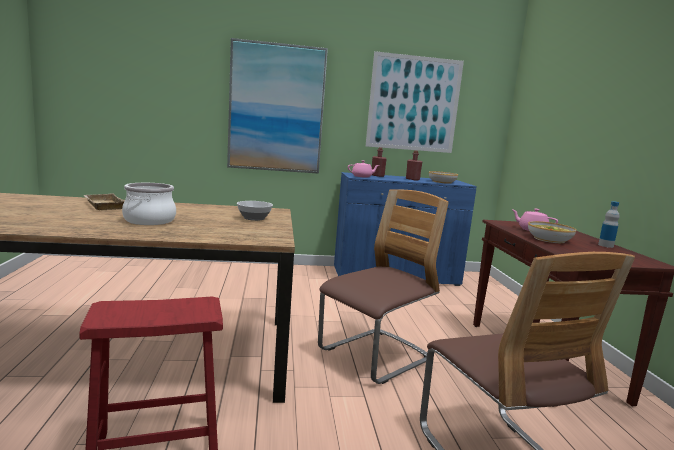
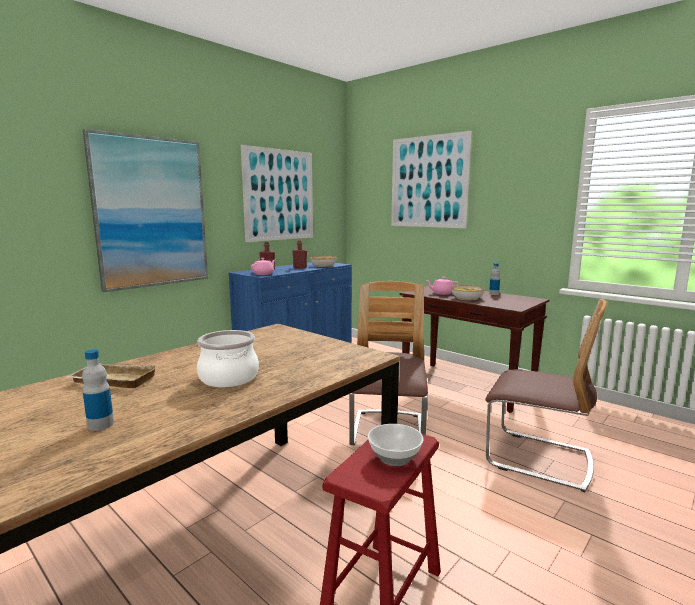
camera: 40 degrees left, 0 degrees up
bowl [237,201,273,221] -> bowl moved to [368,424,423,466]
none -> bottle [82,349,114,431]
none -> picture [391,131,472,228]

